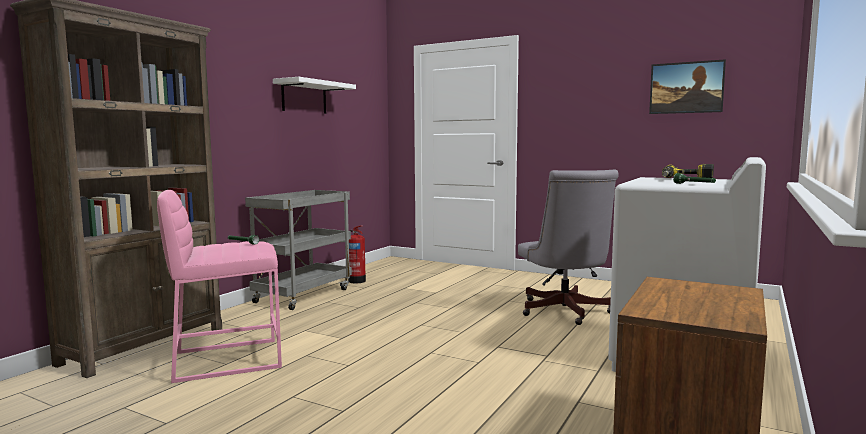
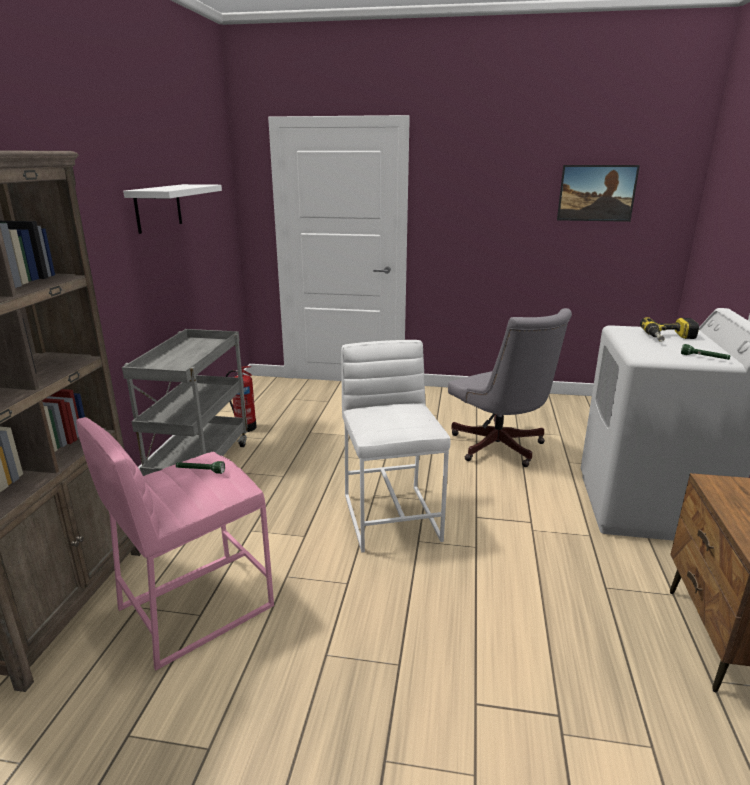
camera: 20 degrees left, 15 degrees up
none -> white stool [341,340,450,553]

